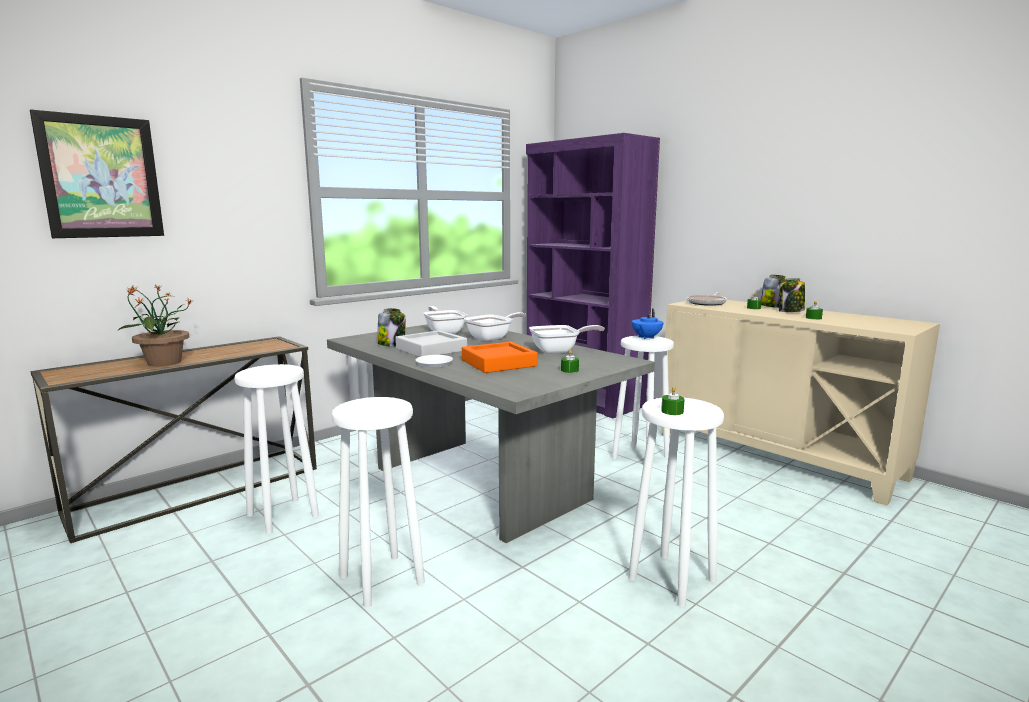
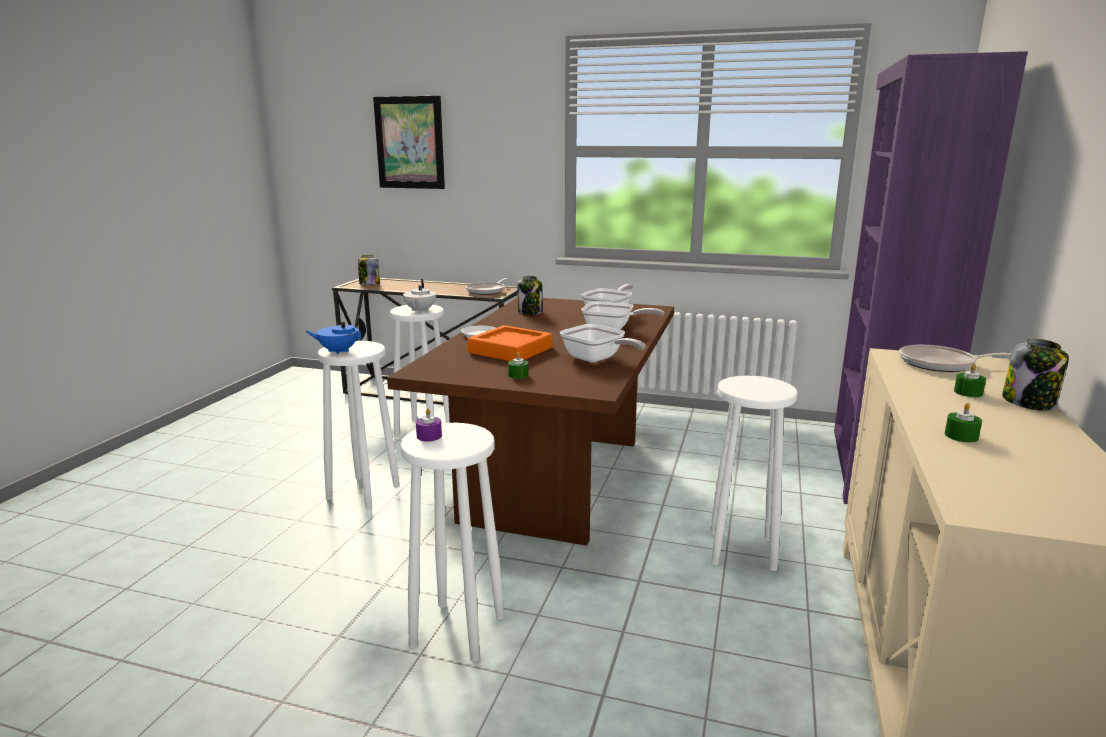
camera: 60 degrees right, 5 degrees up
potted plant [117,285,194,366] -> none
grey dining table [327,322,655,543] -> brown dining table [387,298,674,546]
grey tray [395,330,467,357] -> none
blue teapot [632,308,663,339] -> blue teapot moved to [305,317,366,354]
green candle [661,387,684,415] -> purple candle [416,409,442,441]
jar [779,278,805,312] -> jar moved to [358,255,380,285]
none -> white teapot [403,279,436,313]
none -> frying pan [466,278,508,295]

